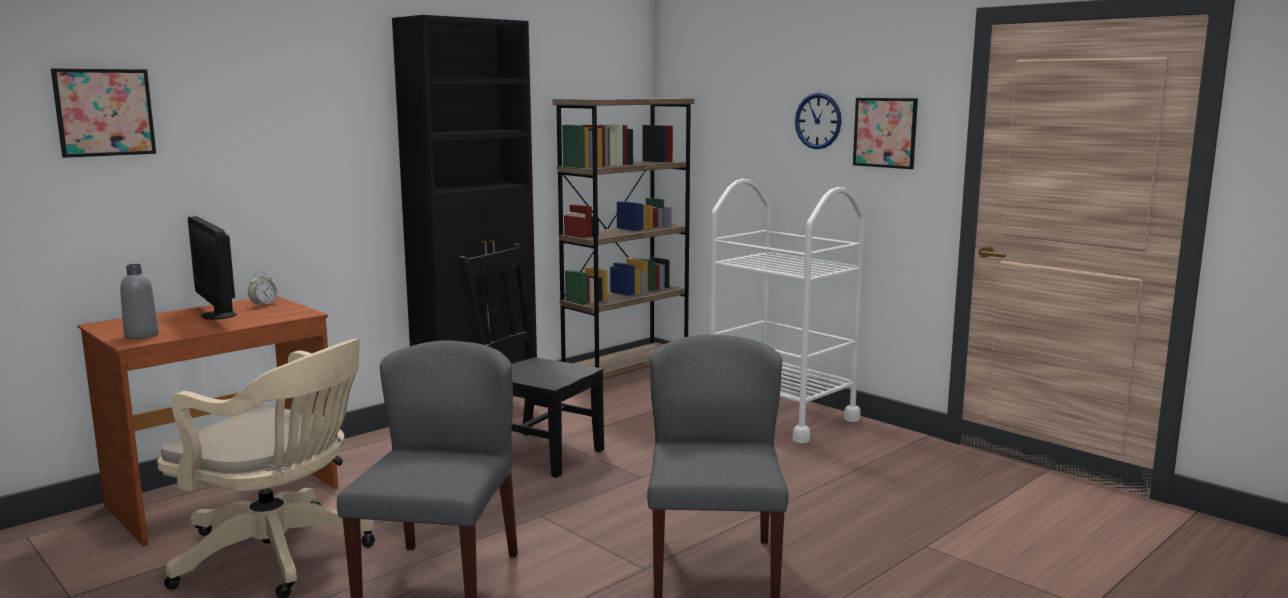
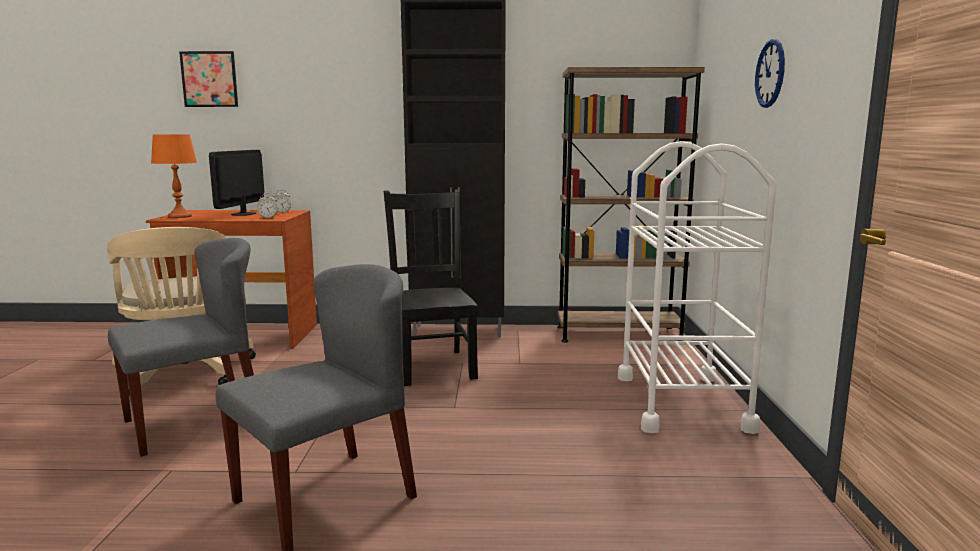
camera: 45 degrees right, 0 degrees up
grey bottle [120,264,159,339] -> orange table lamp [151,134,197,218]
picture [853,98,918,169] -> none
none -> alarm clock [257,193,278,219]

